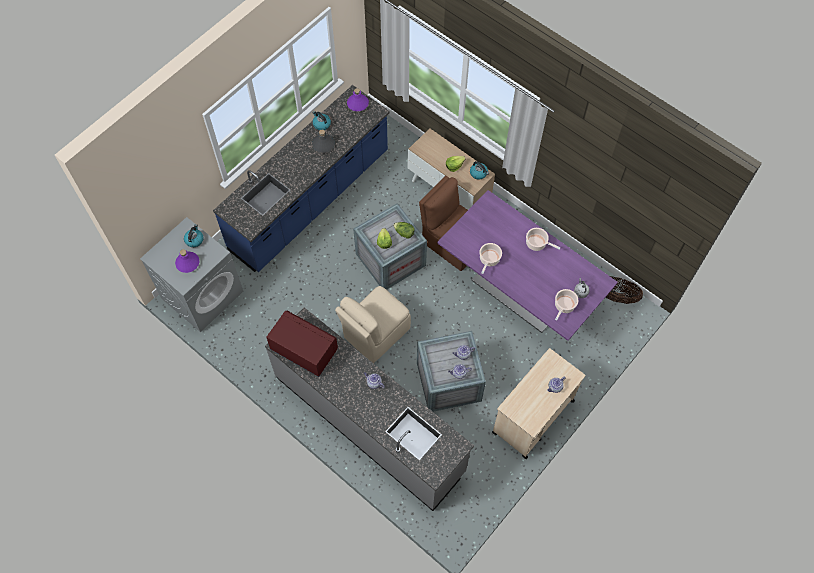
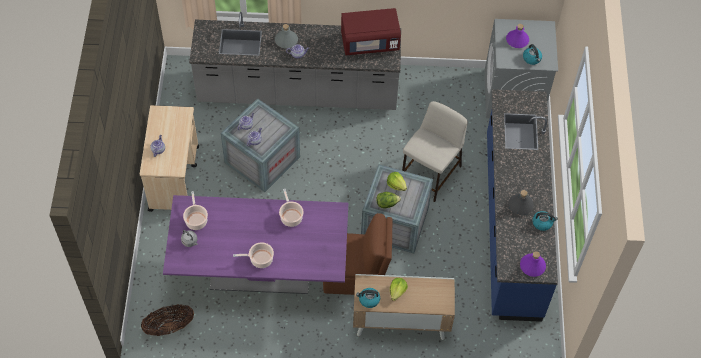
camera: 140 degrees right, 5 degrees down
beige chair [335,286,411,363] -> none
none -> grey bottle [275,24,298,48]
none -> beige stool [402,101,468,202]

